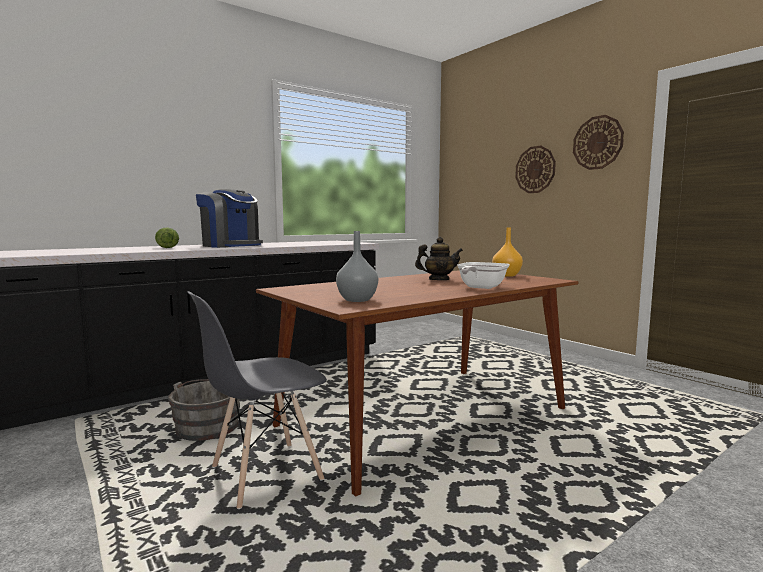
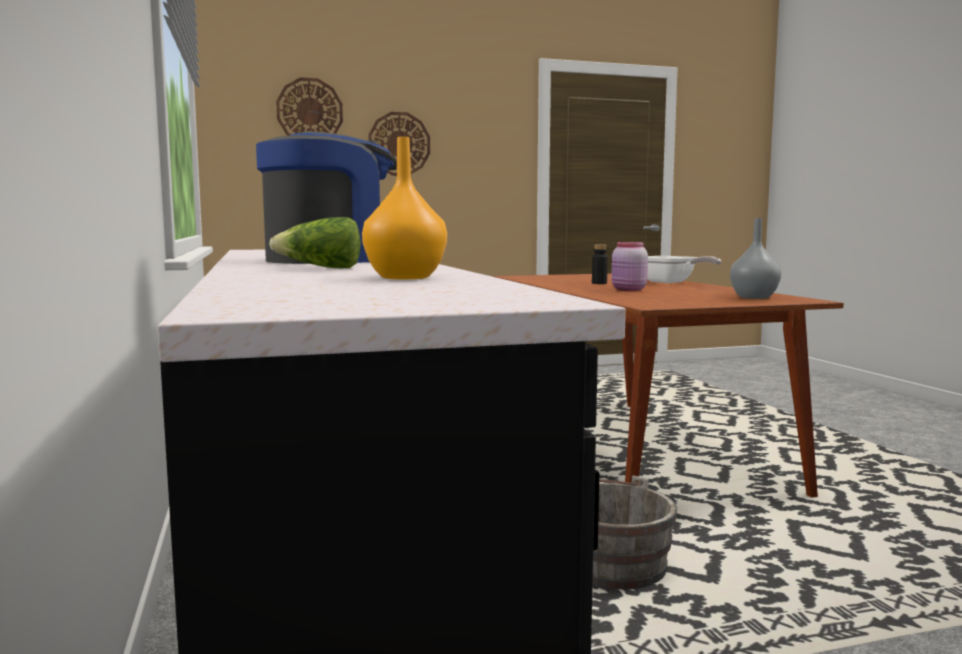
camera: 70 degrees left, 0 degrees up
grey chair [188,291,327,509] -> none
teapot [415,237,463,280] -> black bottle [592,244,608,284]
orange vase [492,228,523,277] -> orange vase moved to [362,137,447,279]
wall clock [573,115,624,170] -> wall clock moved to [276,77,343,136]
none -> pink jar [611,242,648,291]

